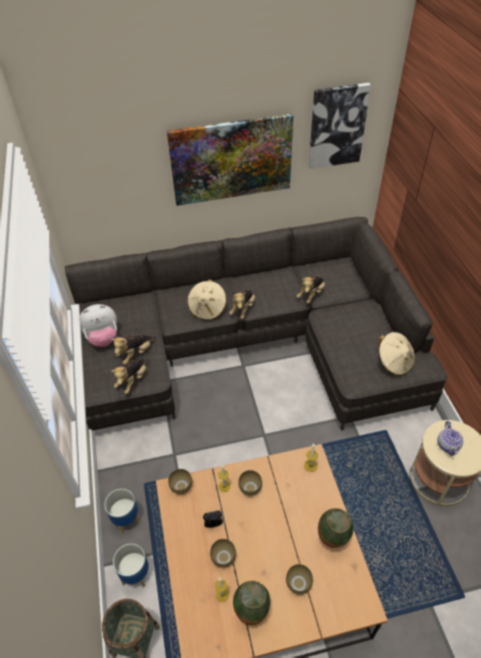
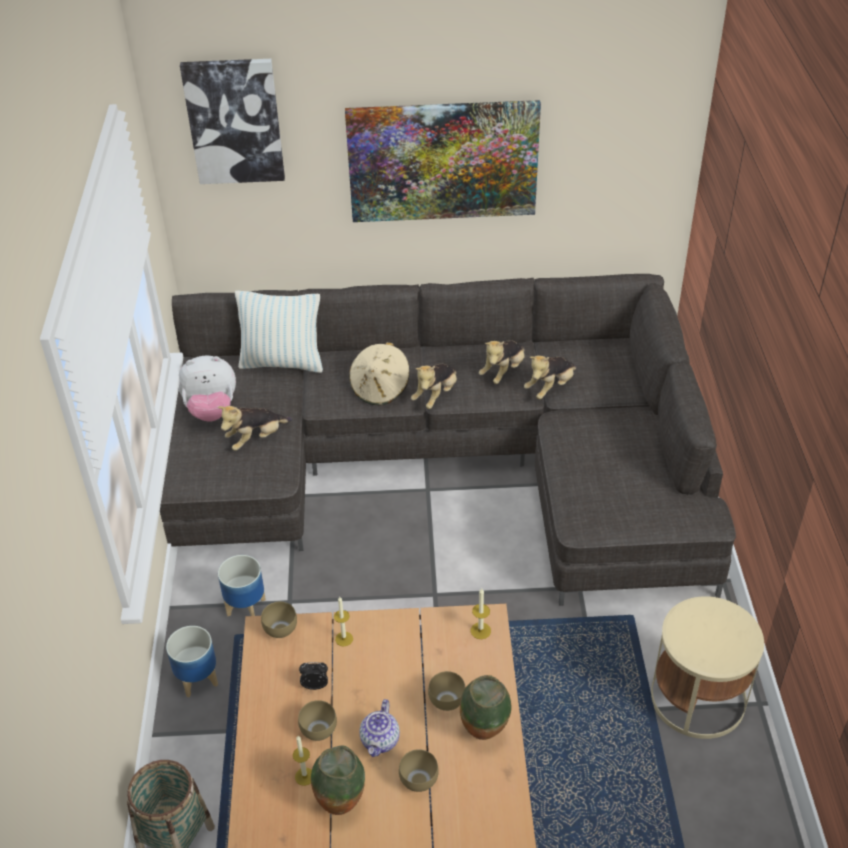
camera: 10 degrees right, 5 degrees down
plush toy [111,358,147,394] -> plush toy moved to [479,340,525,384]
planter [113,544,149,587] -> planter moved to [218,555,266,616]
brown bowl [238,470,262,496] -> brown bowl moved to [428,671,466,711]
picture [309,83,371,169] -> picture moved to [180,59,285,184]
beige hat [378,332,415,376] -> none
teapot [437,421,463,456] -> teapot moved to [359,699,400,757]
none -> pillow [235,291,323,373]

